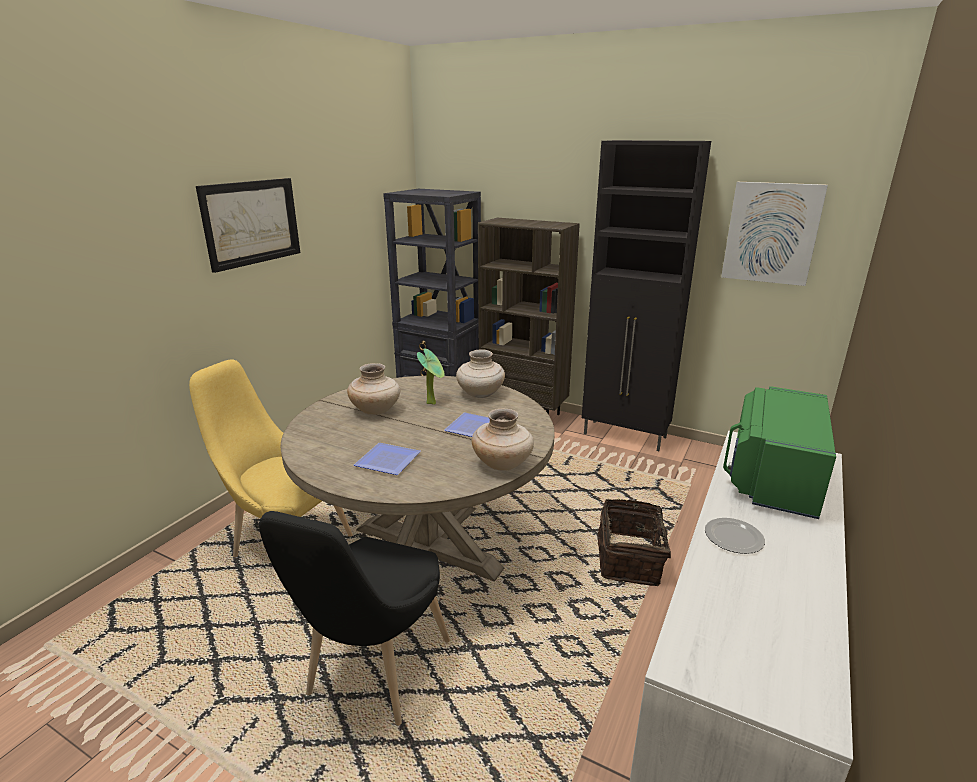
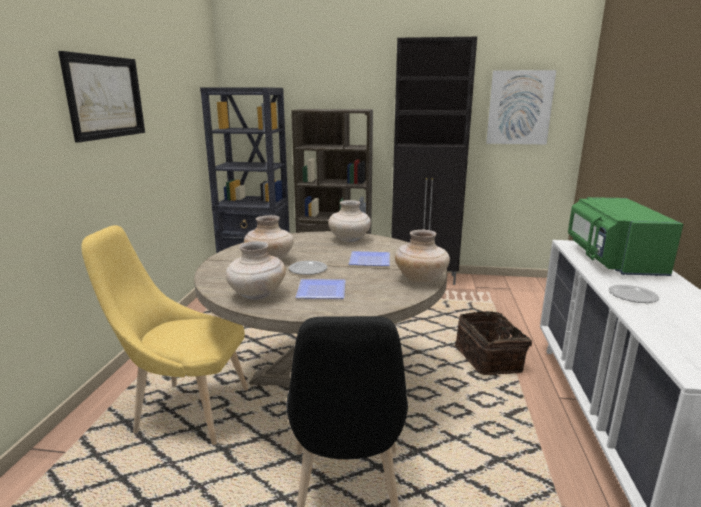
camera: 20 degrees left, 5 degrees down
potted plant [417,348,445,405] -> none
none -> beige vase [226,241,286,300]
none -> plate [289,261,327,275]

